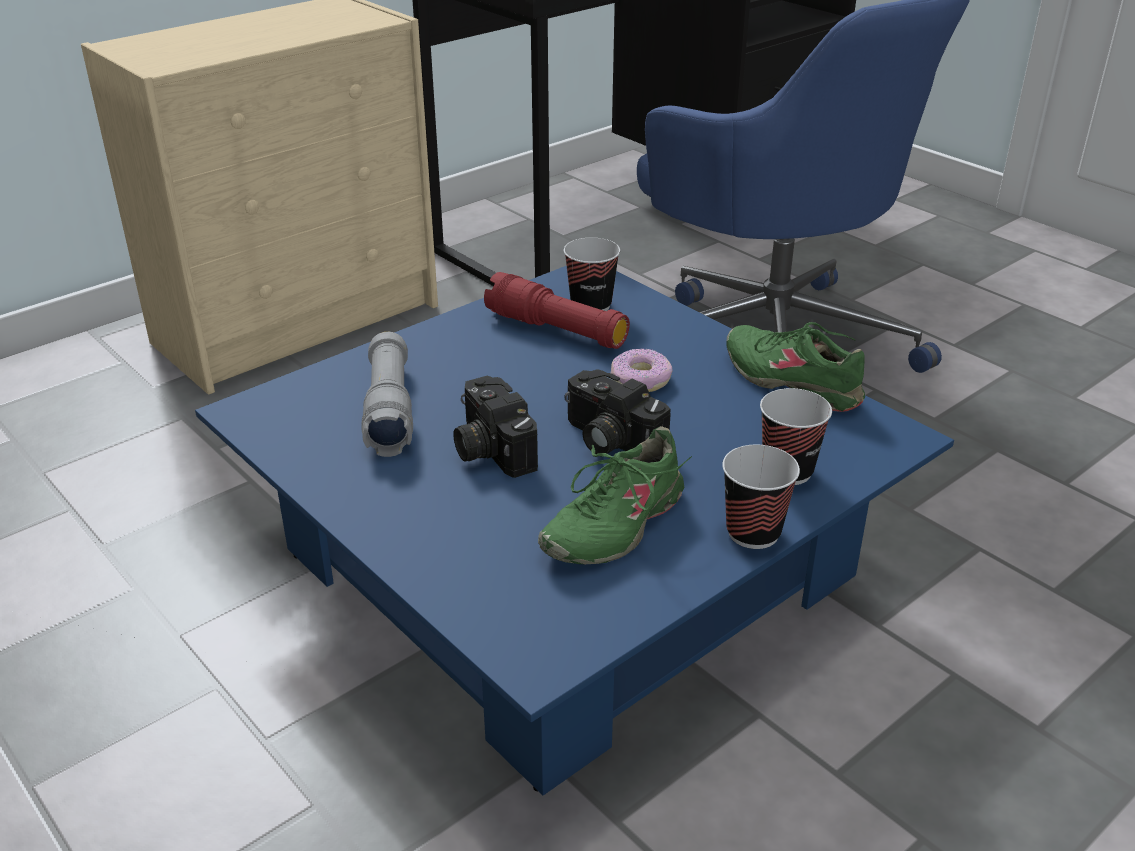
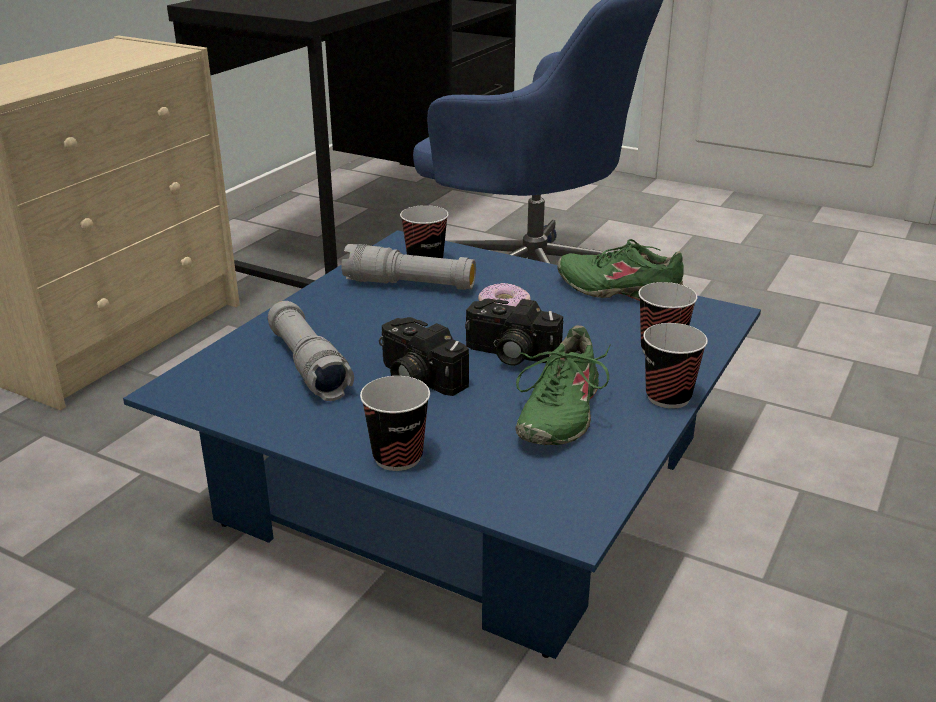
camera: 20 degrees left, 5 degrees down
red flashlight [484,272,630,349] -> grey flashlight [341,244,476,290]
none -> cup [360,376,430,471]

